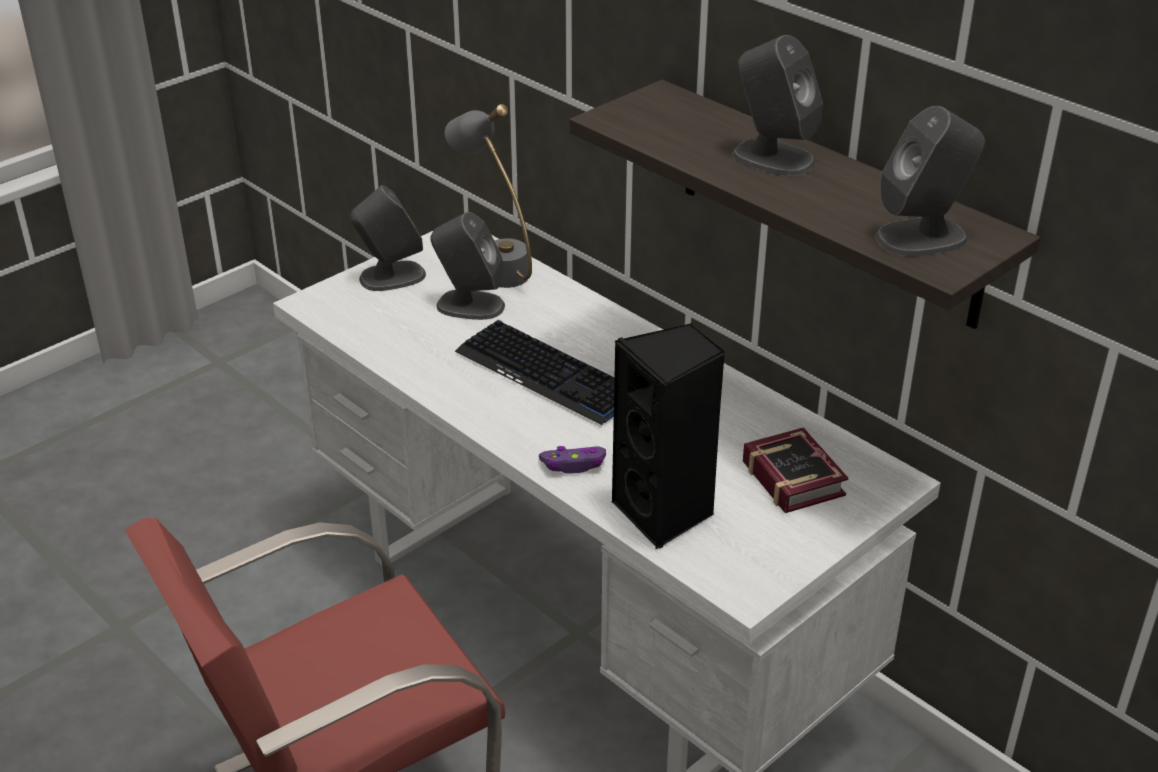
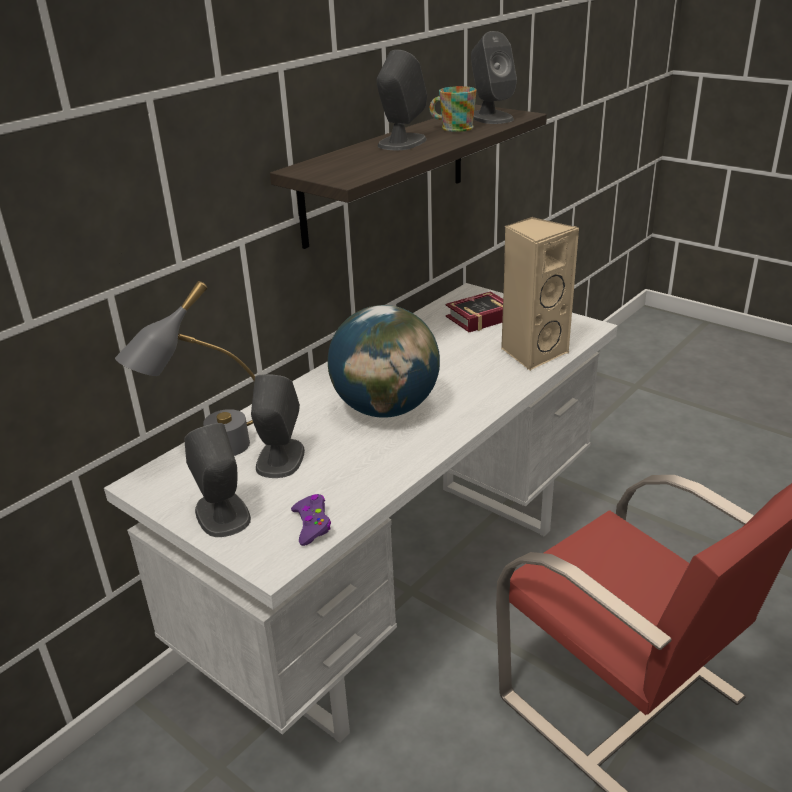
camera: 95 degrees left, 5 degrees down
keyboard [455,320,614,425] -> globe [328,305,440,418]
purple game controller [539,446,606,474] -> purple game controller moved to [291,494,331,546]
black speaker [612,323,726,549] -> beige speaker [501,217,579,371]
none -> mug [429,86,477,132]

